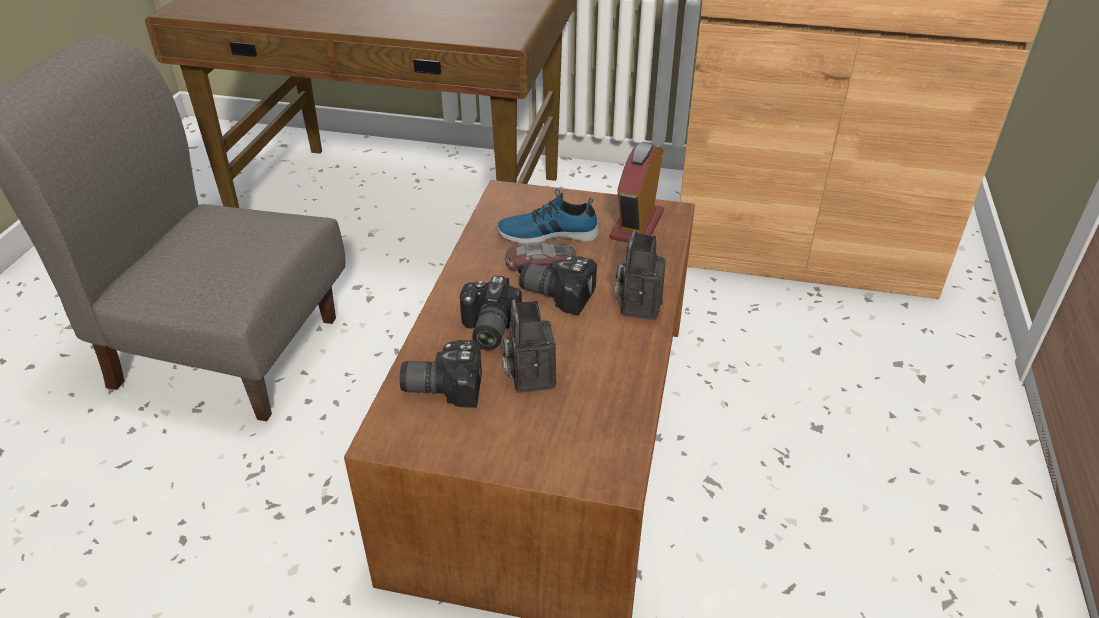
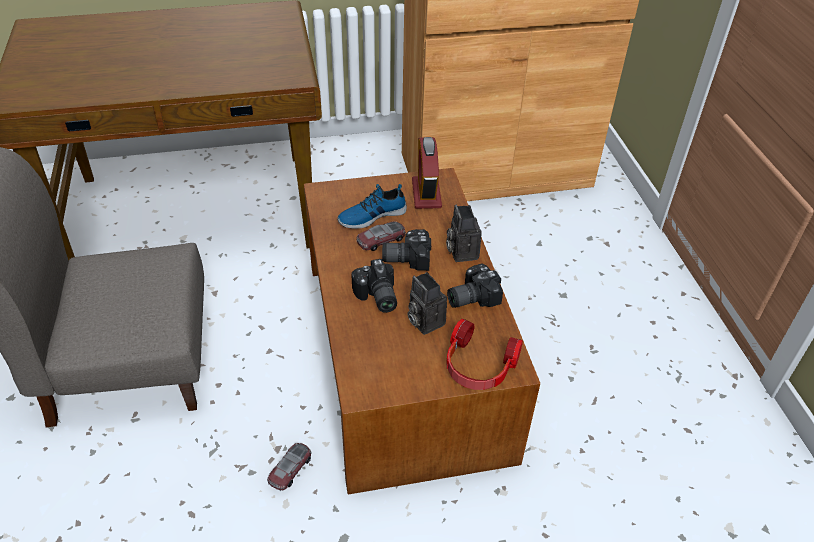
camera: 25 degrees left, 5 degrees up
camera [400,340,482,408] -> camera moved to [447,263,503,308]
none -> toy car [267,443,312,491]
none -> headphones [446,319,523,390]

